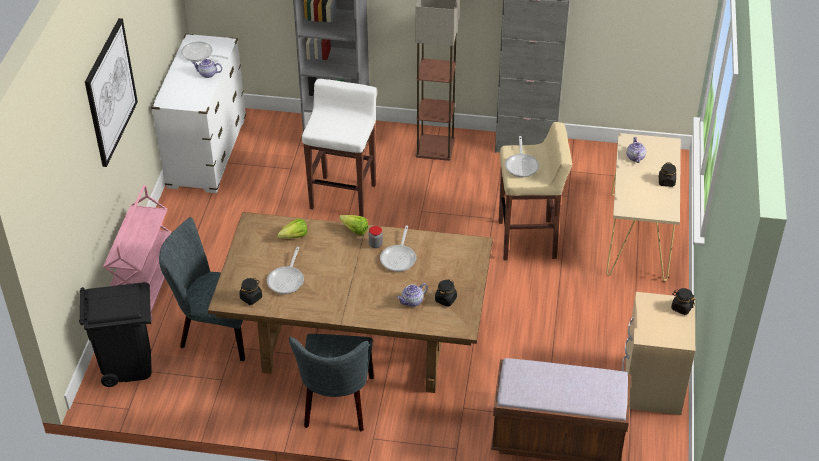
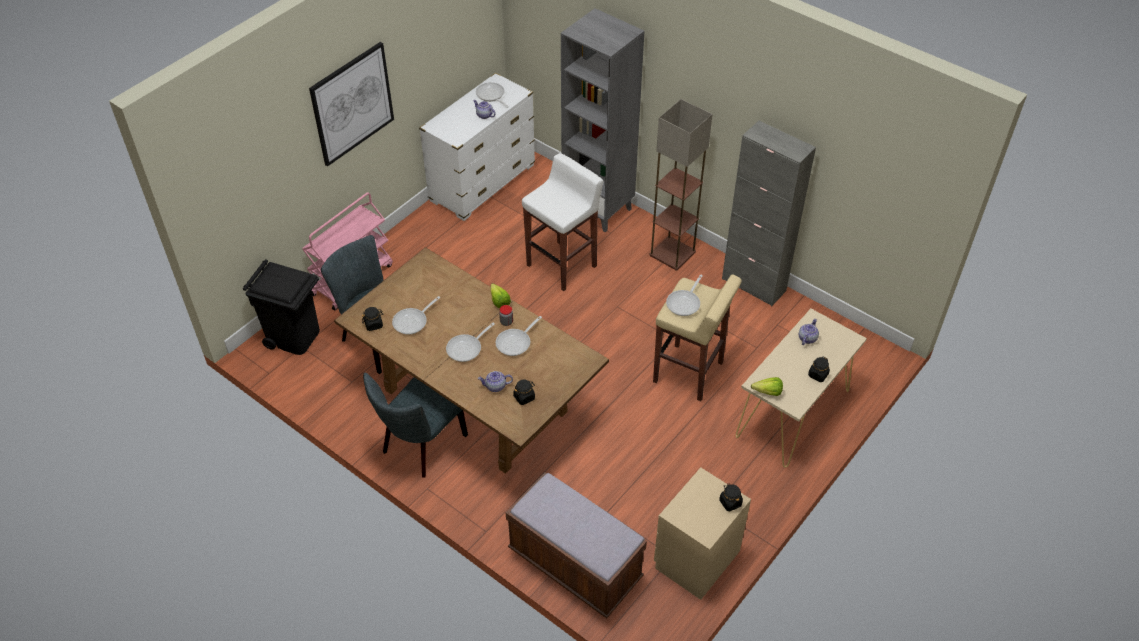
camera: 30 degrees right, 5 degrees up
lettuce [277,218,307,239] -> lettuce moved to [751,377,783,396]
none -> frying pan [446,323,495,362]

